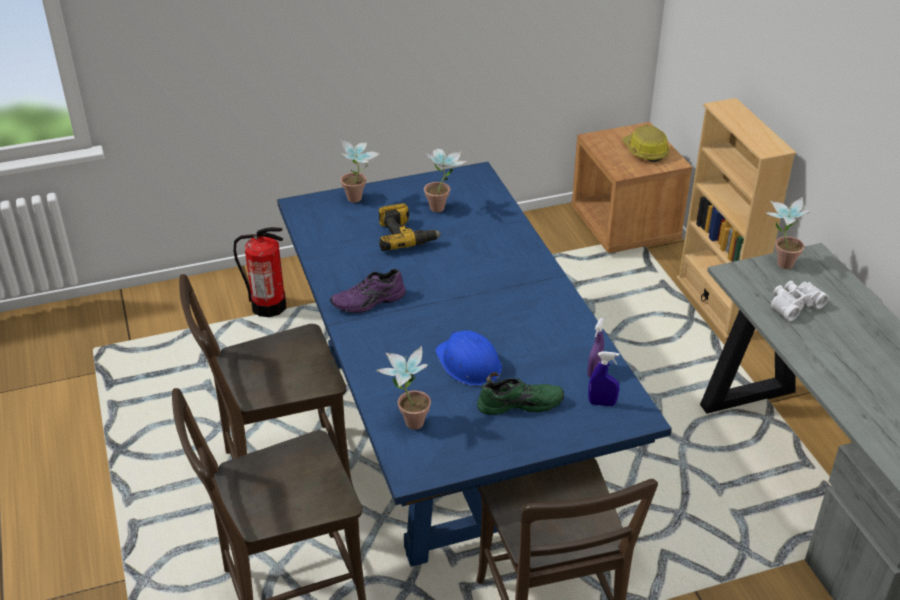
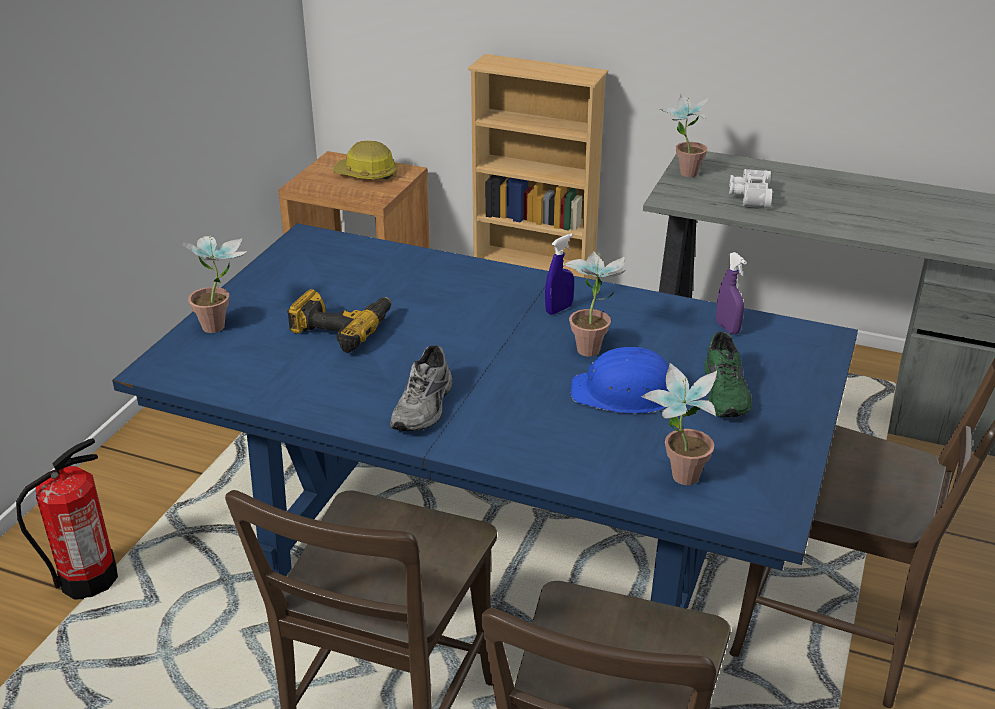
camera: 50 degrees left, 5 degrees down
purple shoe [330,269,406,313] -> grey shoe [390,345,453,431]
potted plant [424,149,466,212] -> potted plant moved to [564,251,626,357]
green shoe [477,378,564,415] -> green shoe turned 150 degrees clockwise [705,332,752,417]
blue spray bottle [588,351,620,406] -> blue spray bottle moved to [545,234,574,315]

